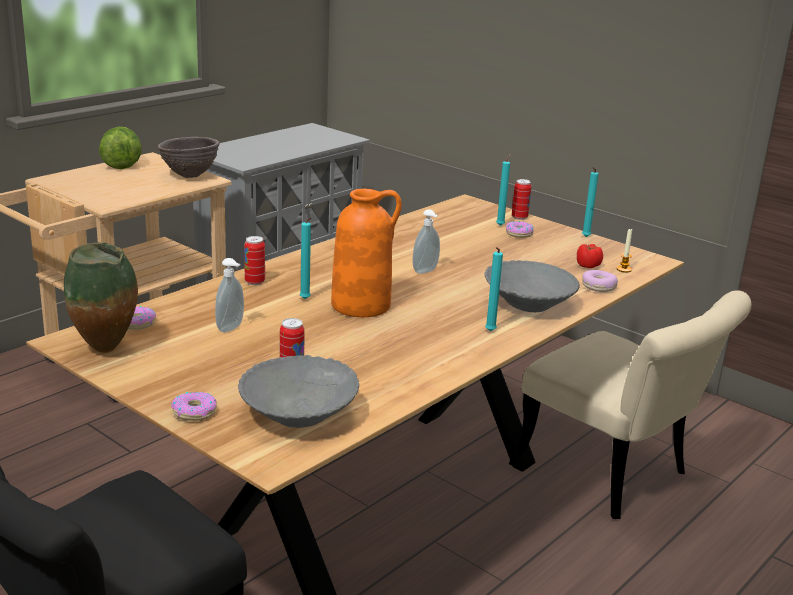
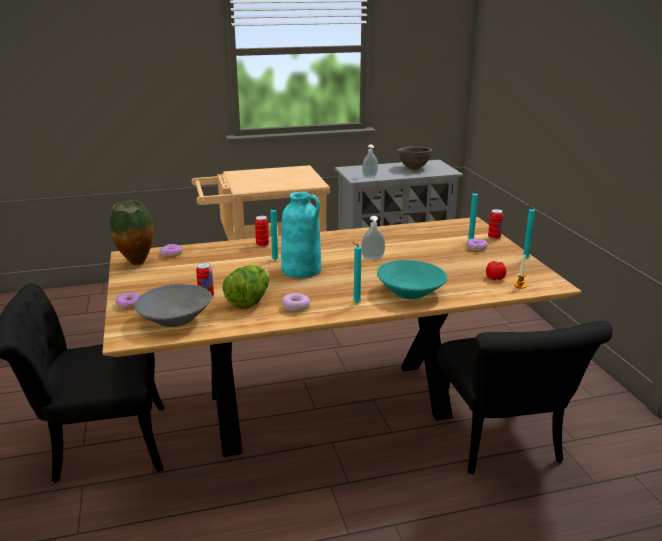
camera: 35 degrees right, 0 degrees up
lettuce [99,127,142,169] -> lettuce moved to [223,265,269,309]
brown bowl [158,137,220,178] -> brown bowl moved to [397,147,432,170]
soap dispenser [215,258,244,333] -> soap dispenser moved to [362,144,378,178]
orange vase [331,189,402,317] -> turquoise vase [281,192,321,278]
grey bowl [484,260,580,312] -> turquoise bowl [377,260,447,299]
beige chair [509,290,752,519] -> black chair [432,321,613,474]
donut [582,270,618,292] -> donut moved to [282,293,311,312]

